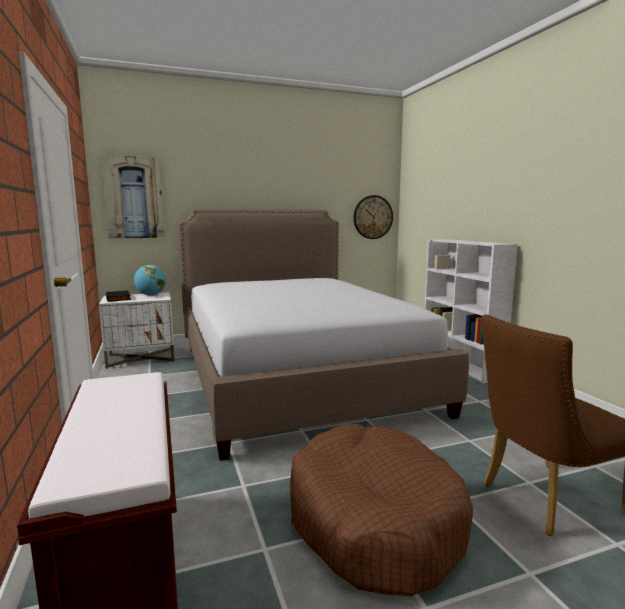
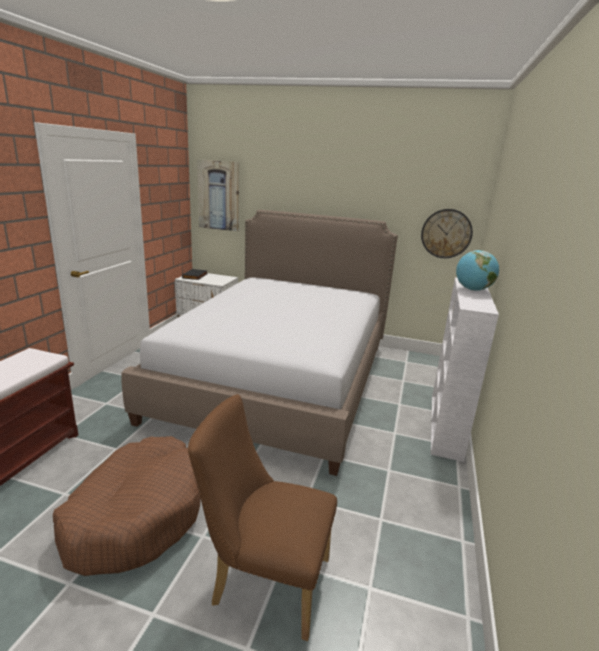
camera: 35 degrees right, 10 degrees up
globe [134,265,166,296] -> globe moved to [456,250,499,291]

